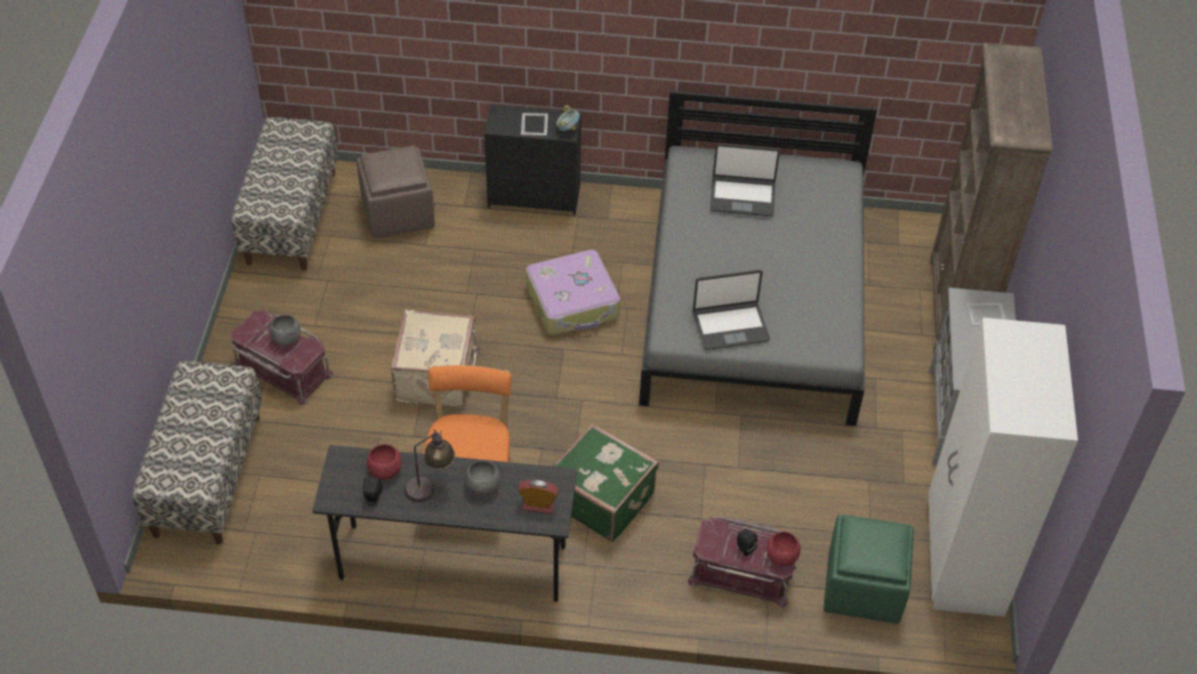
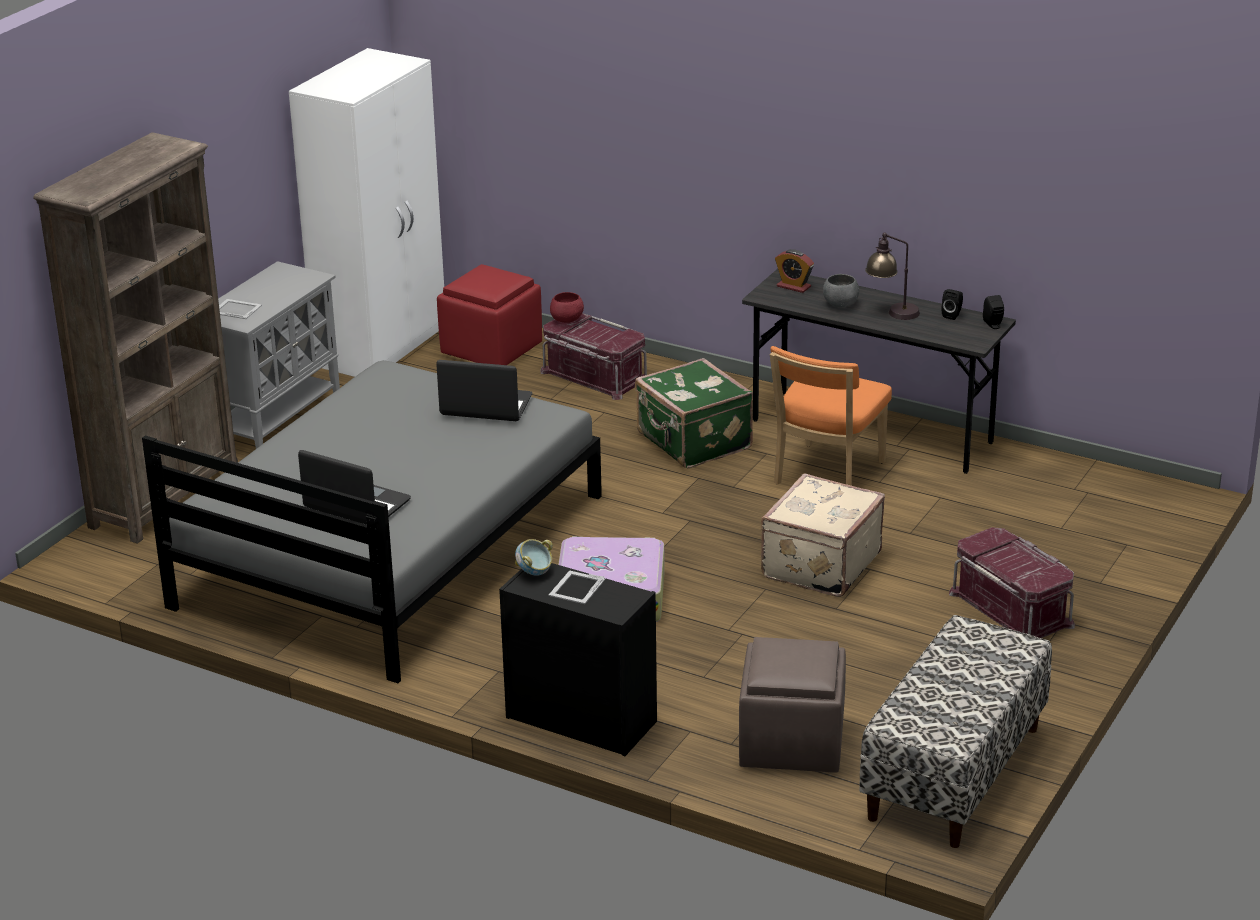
camera: 155 degrees left, 20 degrees down
bench [132,361,262,544] -> none
grey bowl [270,315,300,346] -> none
red bowl [367,444,402,480] -> none
black speaker [737,529,758,557] -> black speaker moved to [983,295,1004,329]
green ottoman [824,515,914,624] -> red ottoman [437,264,542,365]

